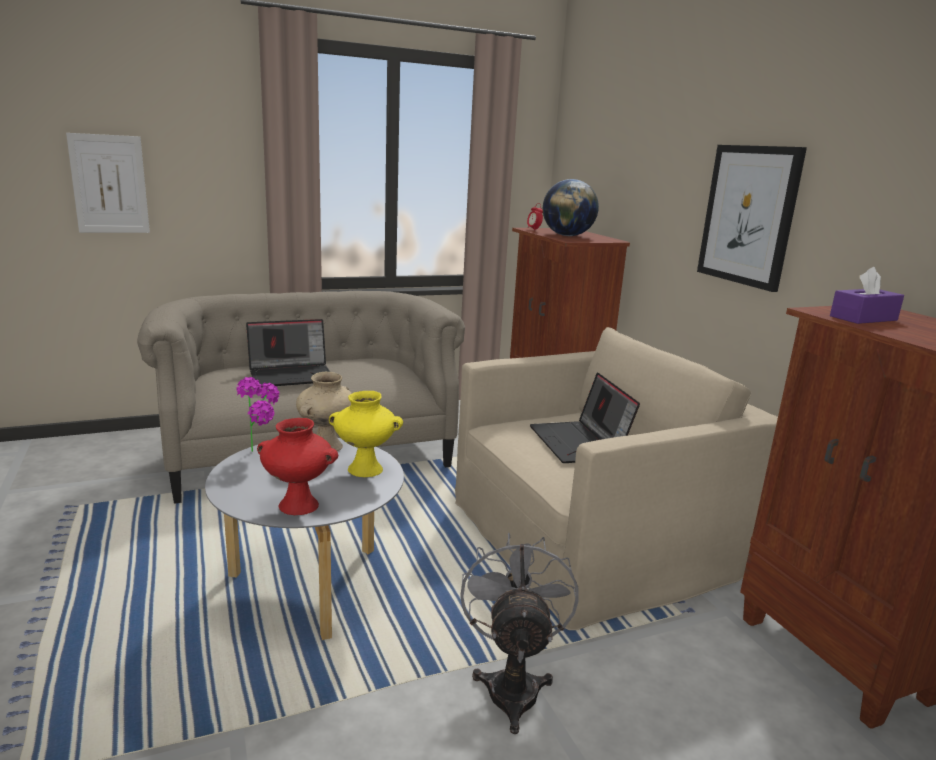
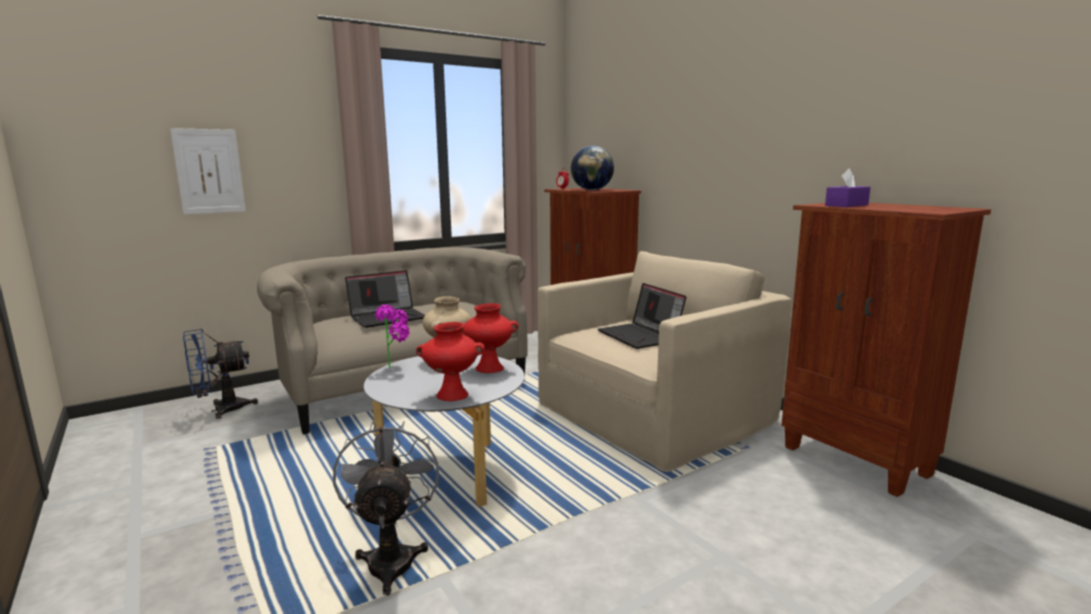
camera: 10 degrees left, 5 degrees down
yellow vase [329,391,403,477] -> red vase [462,303,519,373]
grey fan [460,533,579,734] -> grey fan moved to [333,421,439,596]
picture [697,145,807,292] -> none
none -> blue fan [183,328,258,419]

